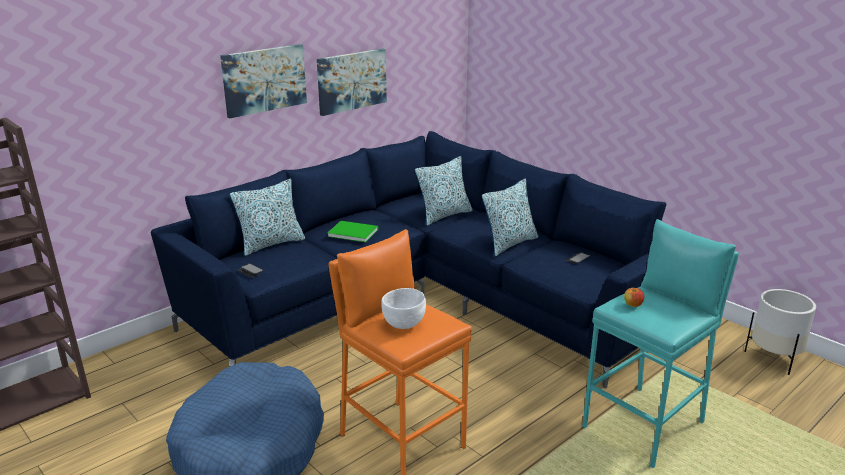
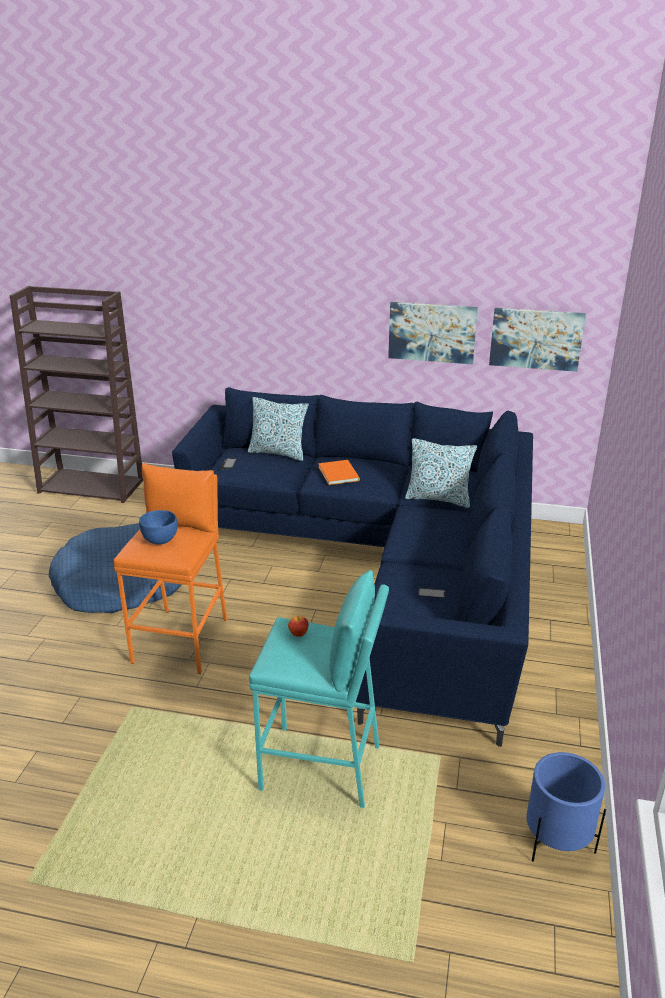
camera: 55 degrees right, 5 degrees up
picture [220,44,307,118] -> picture moved to [489,308,586,372]
green book [327,221,378,242] -> orange book [318,460,360,485]
white bowl [381,288,426,329] -> blue bowl [139,510,178,545]
pillow [482,178,538,256] -> none
white planter [744,289,816,375] -> blue planter [526,752,606,862]

